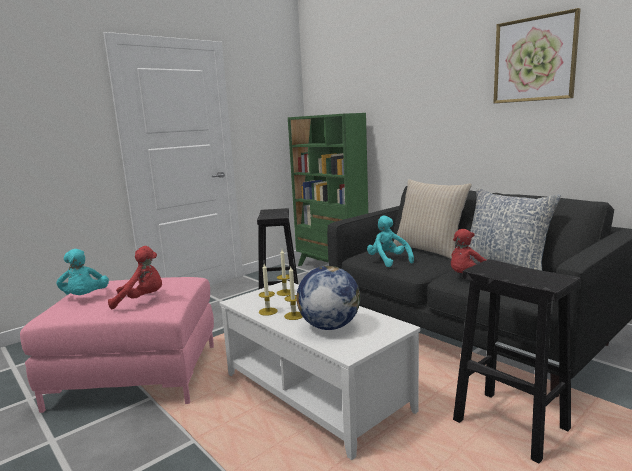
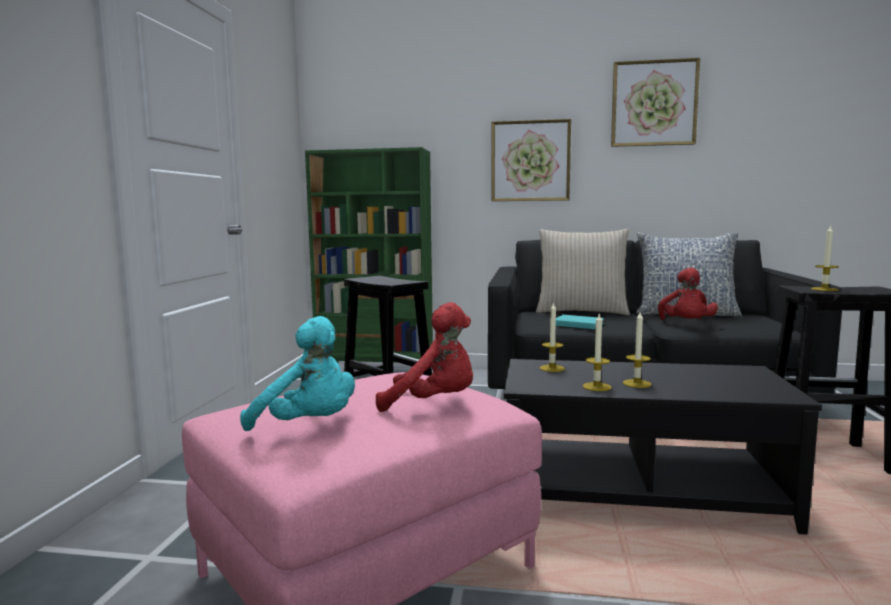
camera: 40 degrees left, 5 degrees down
red plush toy [108,246,162,309] -> red plush toy turned 60 degrees clockwise [376,302,473,412]
white coffee table [219,280,421,460] -> black coffee table [504,359,822,535]
globe [296,266,360,330] -> none
turquoise plush toy [367,216,414,267] -> turquoise book [556,315,605,329]
none -> picture [491,119,571,201]
none -> candle [811,225,839,291]

